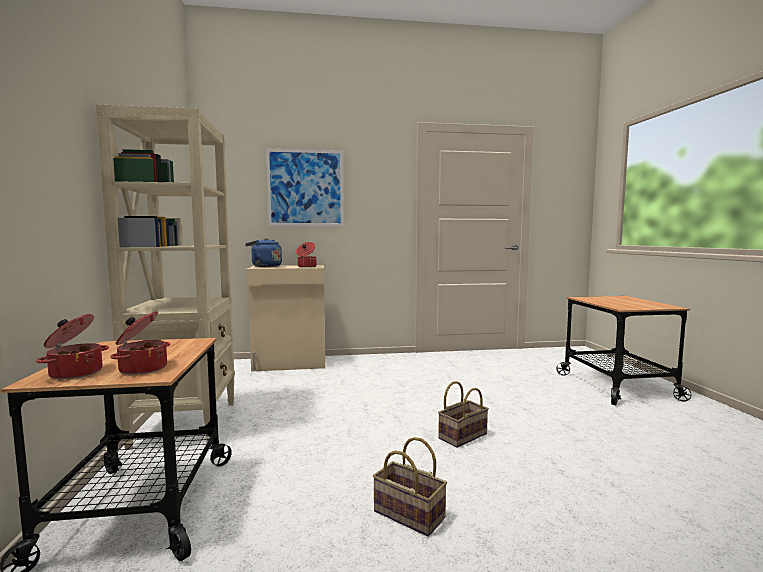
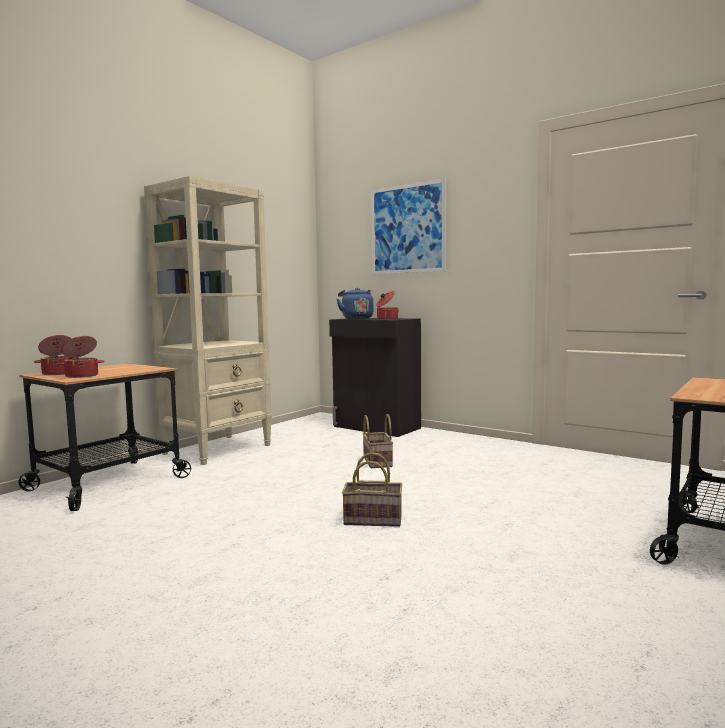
camera: 45 degrees right, 0 degrees up
beige cabinet [247,265,325,371] -> black cabinet [329,318,421,437]
basket [373,437,447,537] -> basket moved to [363,414,393,468]

